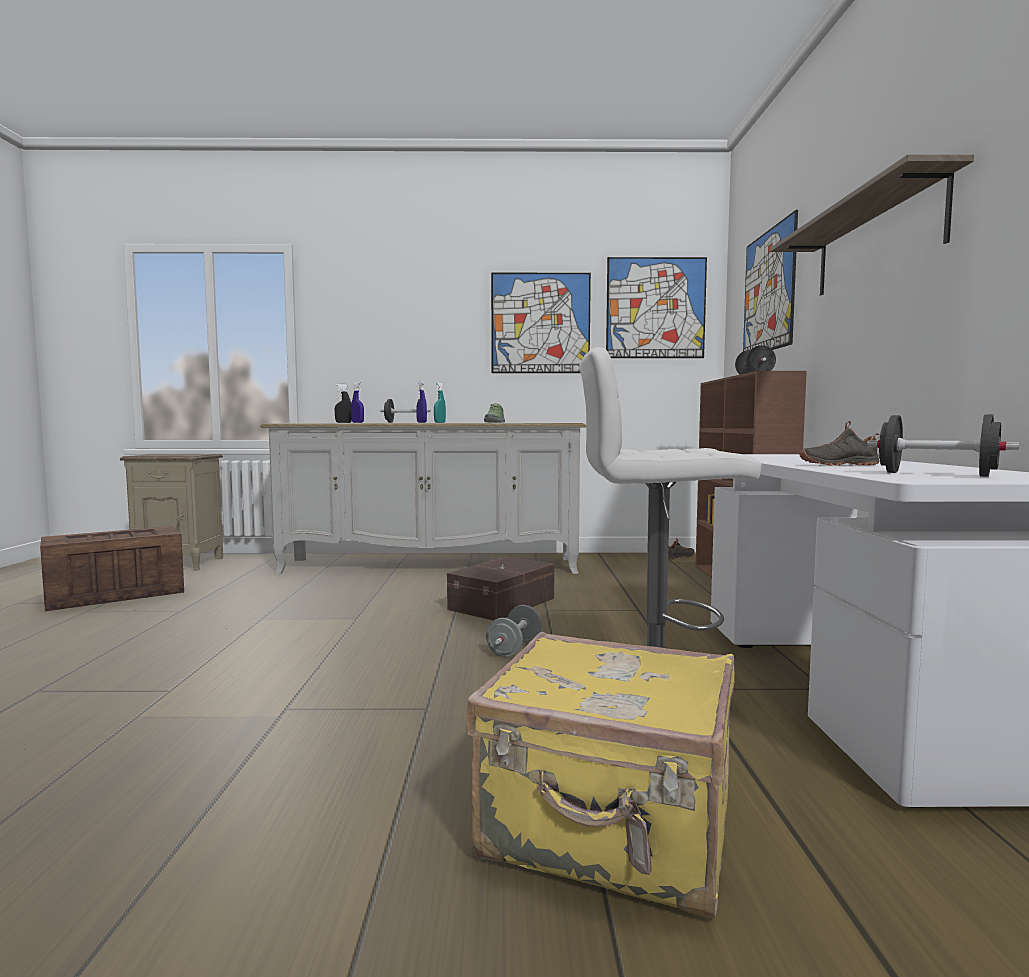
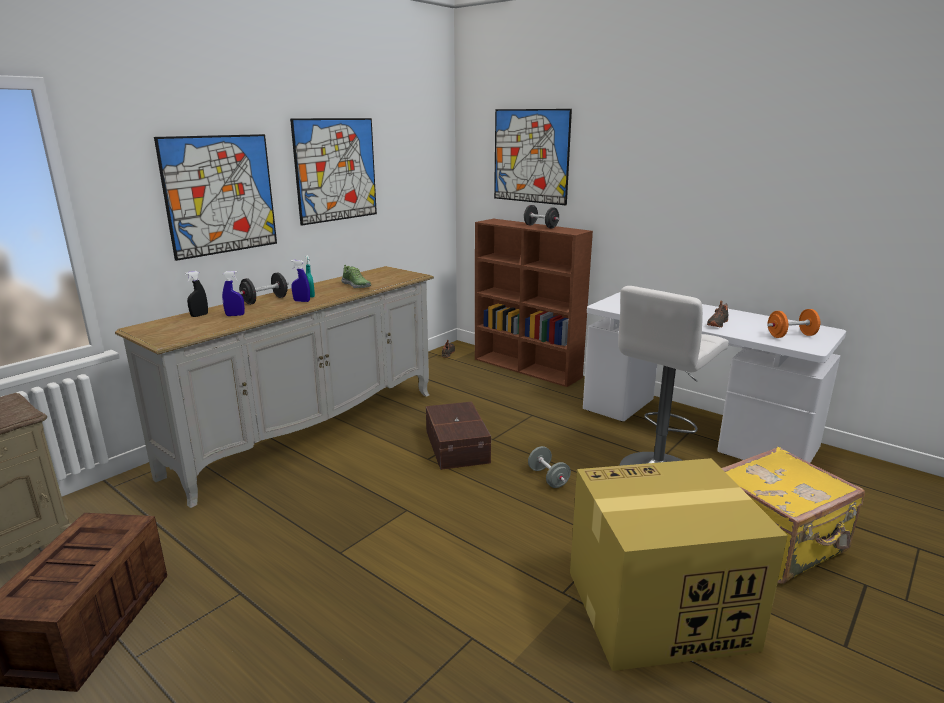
camera: 50 degrees left, 15 degrees up
picture [606,257,707,358] -> picture moved to [154,134,277,261]
shelf [771,154,974,295] -> none
black dumbbell [867,414,1019,477] -> orange dumbbell [767,309,820,338]
none -> cardboard box [570,458,788,671]

